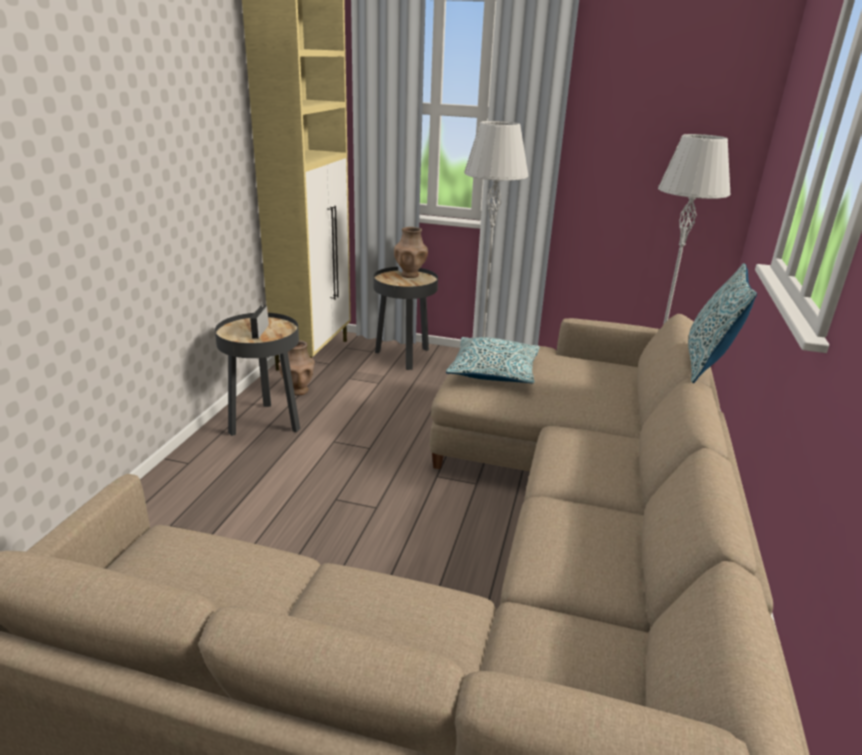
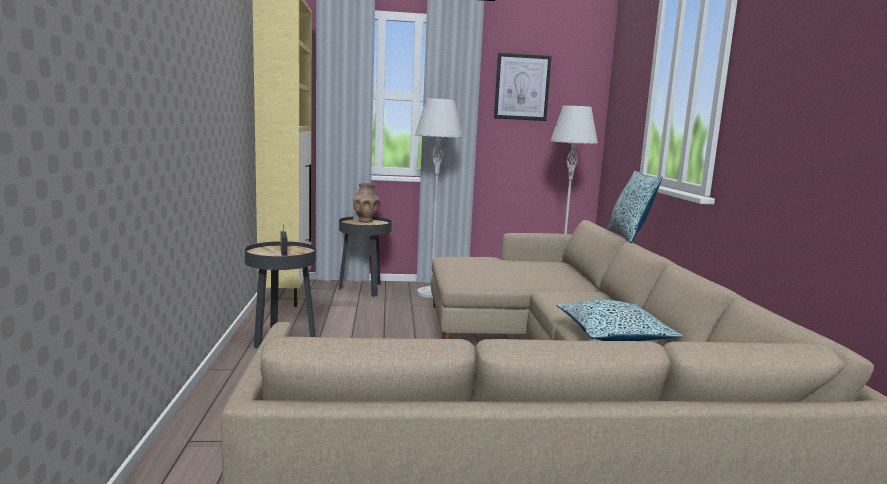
camera: 20 degrees left, 15 degrees down
brown vase [279,340,315,395] -> none
pillow [446,337,540,383] -> pillow moved to [557,300,683,341]
none -> picture [494,53,552,121]

